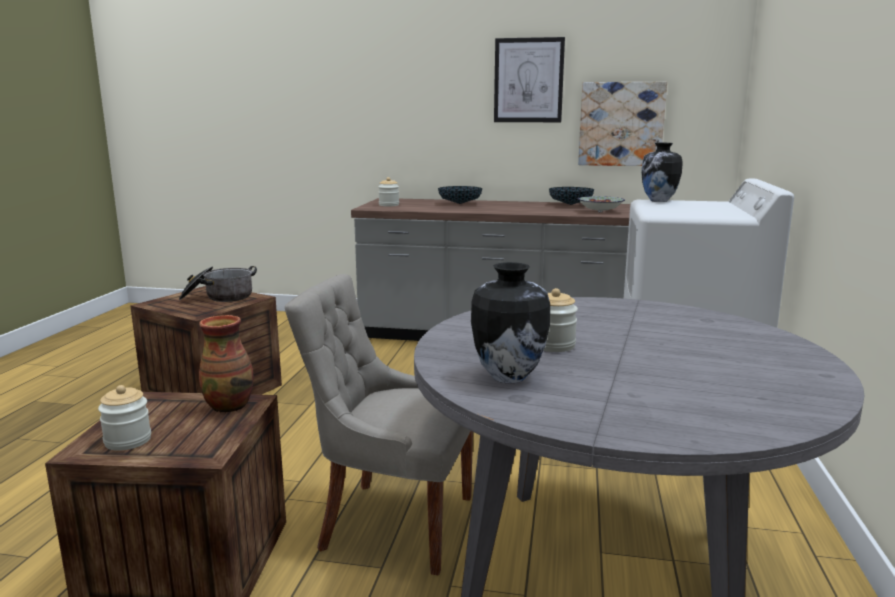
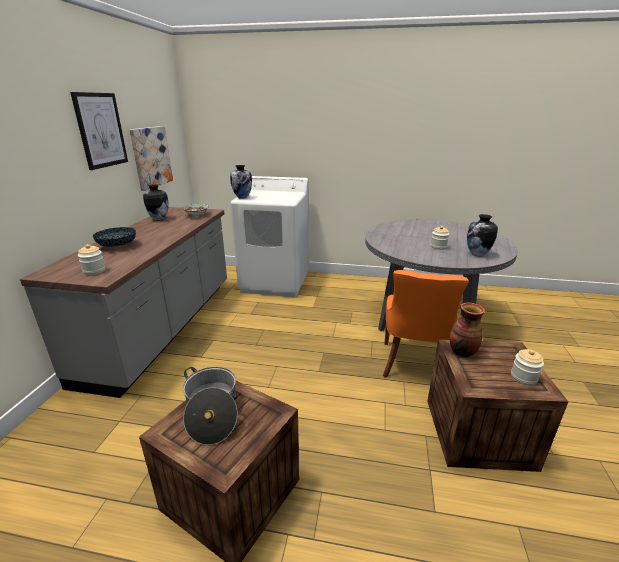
camera: 90 degrees left, 10 degrees up
grey chair [285,274,473,575] -> orange chair [383,270,469,378]
bowl [549,187,594,205] -> vase [143,184,168,220]

